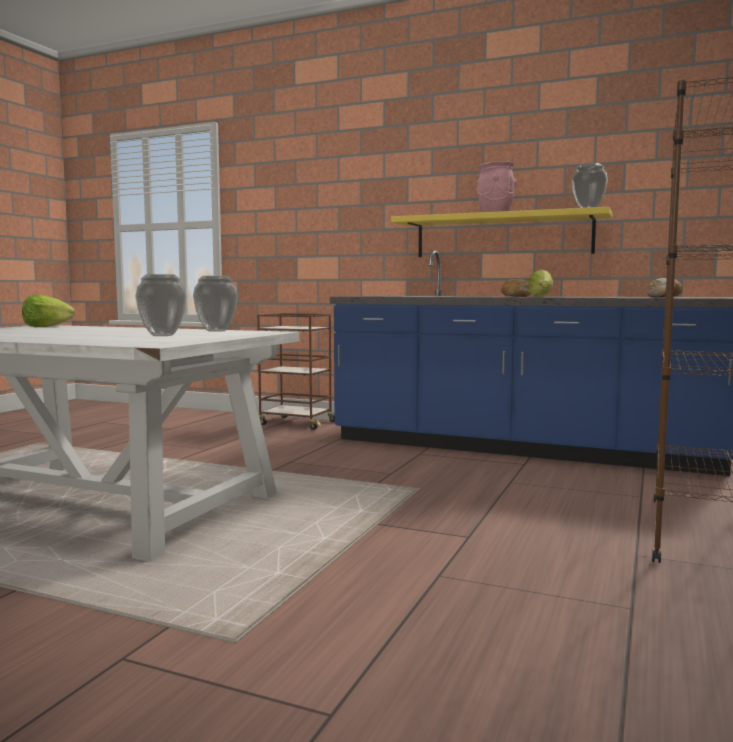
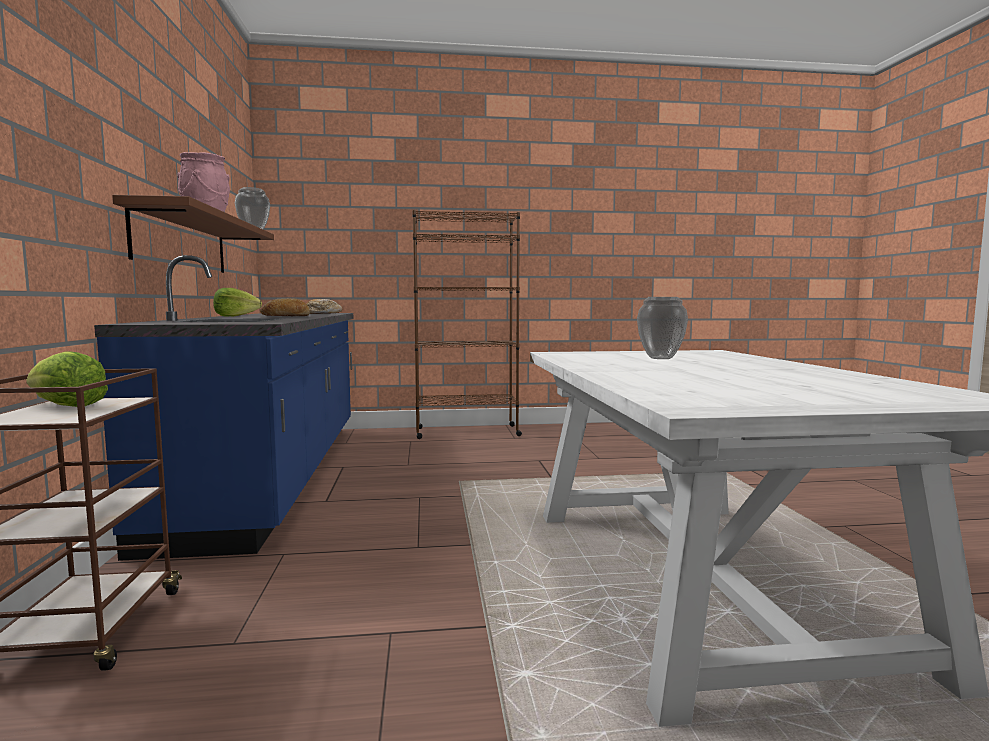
camera: 120 degrees left, 0 degrees up
lettuce [22,295,75,327] -> lettuce moved to [26,352,108,407]
vase [193,276,238,332] -> none
yellow shelf [391,207,612,257] -> brown shelf [112,195,274,273]

